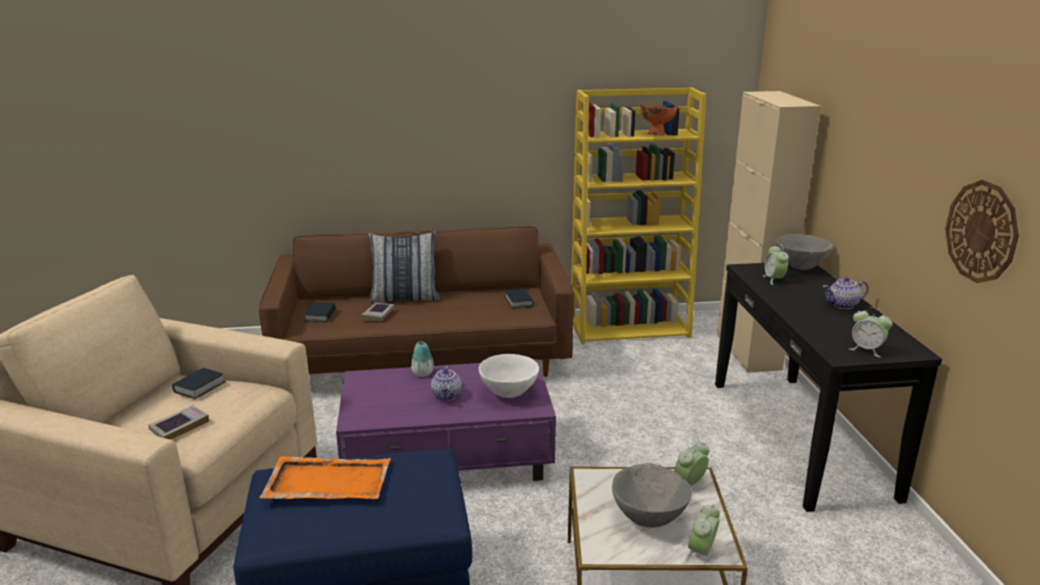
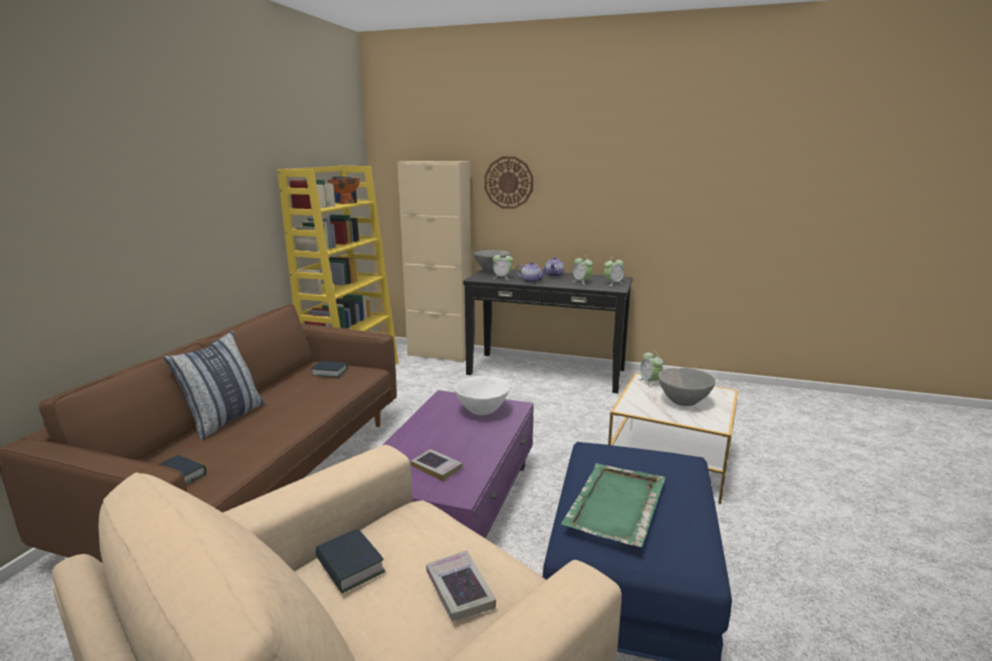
camera: 65 degrees left, 5 degrees down
orange tray [259,456,391,499] -> green tray [561,463,665,547]
book [362,303,395,321] -> book moved to [411,449,463,481]
vase [411,342,434,377] -> none
teapot [431,365,462,401] -> teapot moved to [516,262,548,283]
alarm clock [686,504,720,561] -> alarm clock moved to [573,255,593,284]
wall clock [945,180,1019,283] -> wall clock moved to [484,156,533,209]

